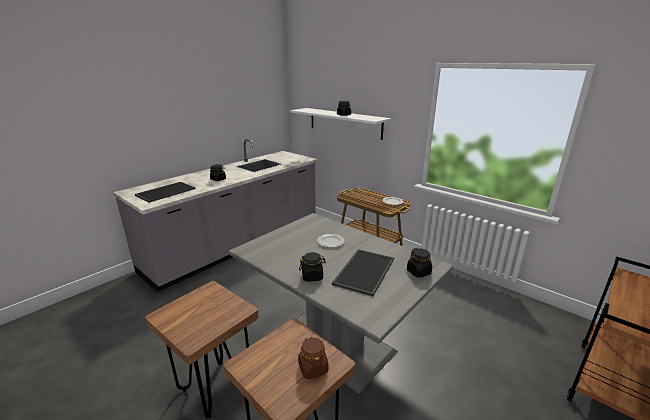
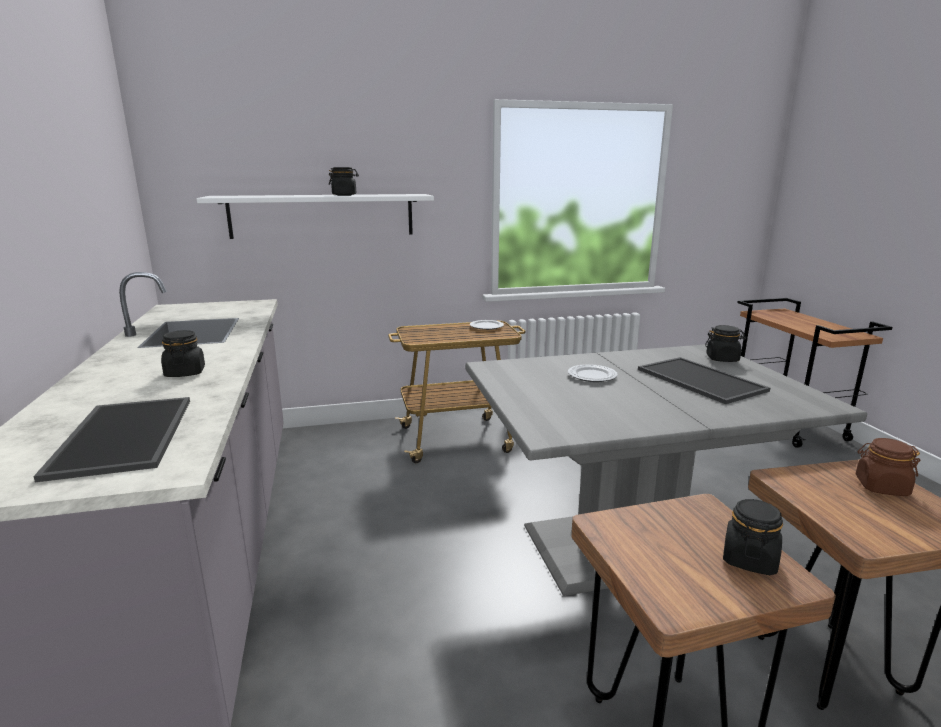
camera: 55 degrees left, 5 degrees down
black jar [299,252,326,281] -> black jar moved to [723,499,783,575]

